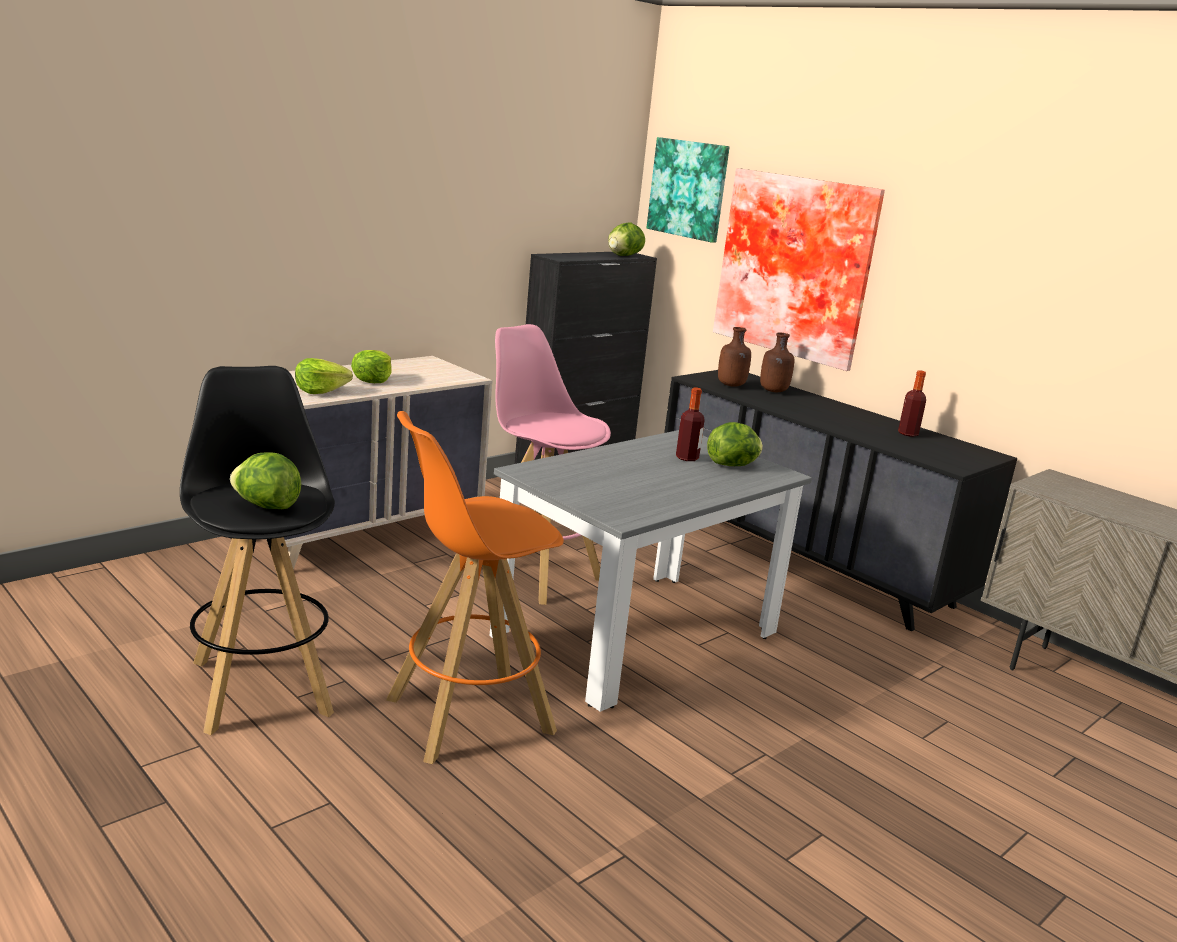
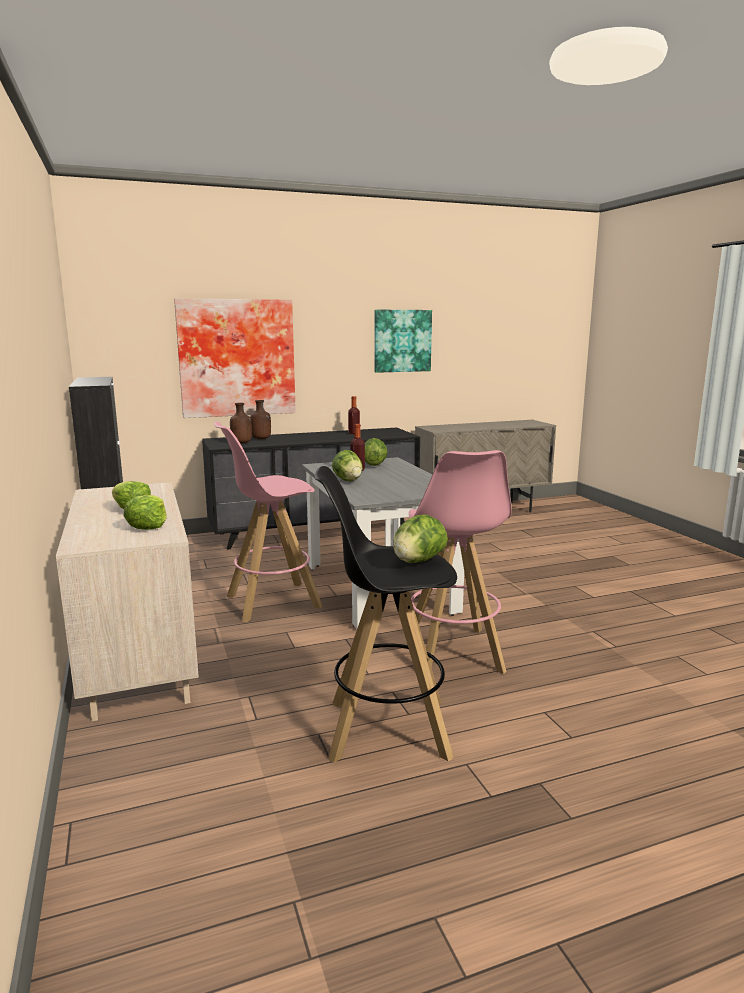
camera: 65 degrees left, 5 degrees down
orange stool [386,411,564,764] -> pink stool [409,450,511,674]
lettuce [608,223,645,256] -> lettuce moved to [332,450,363,481]
picture [647,137,729,243] -> picture moved to [374,310,432,373]

